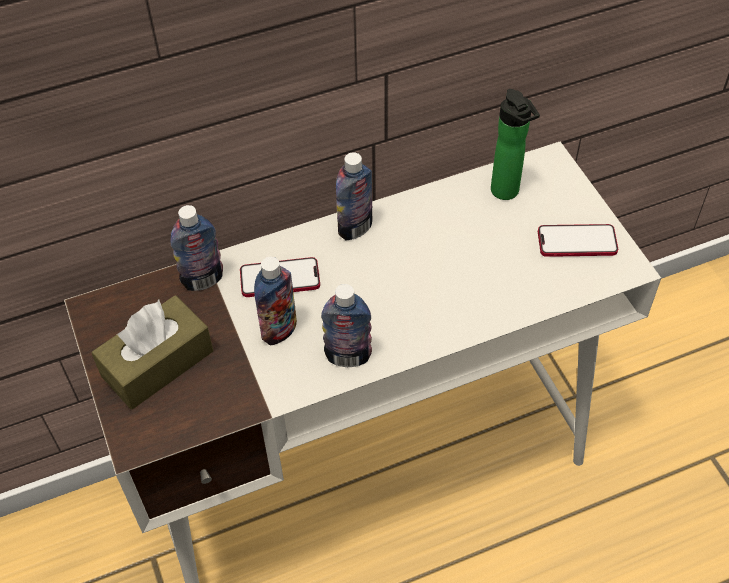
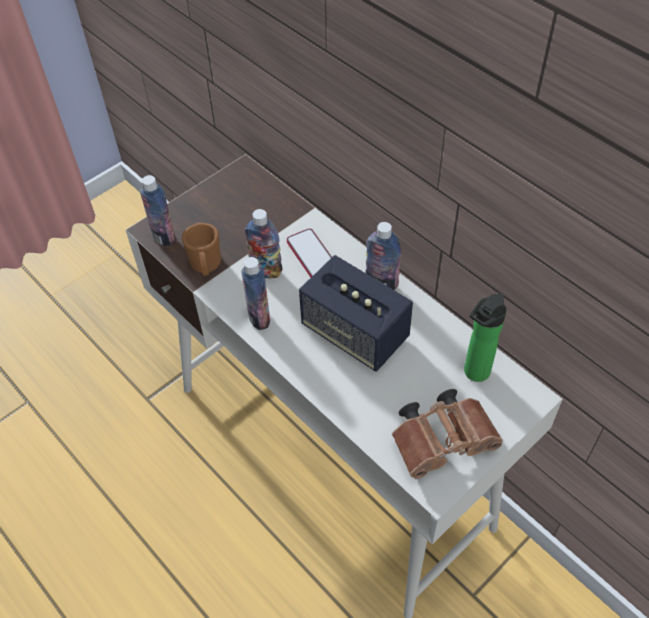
camera: 70 degrees right, 0 degrees up
brown tissue box [92,295,213,410] -> none
bottle [170,205,223,291] -> bottle moved to [140,175,176,246]
phone [538,224,618,257] -> brown binoculars [392,389,503,479]
none -> brown mug [182,223,221,276]
none -> speaker [299,255,413,371]

